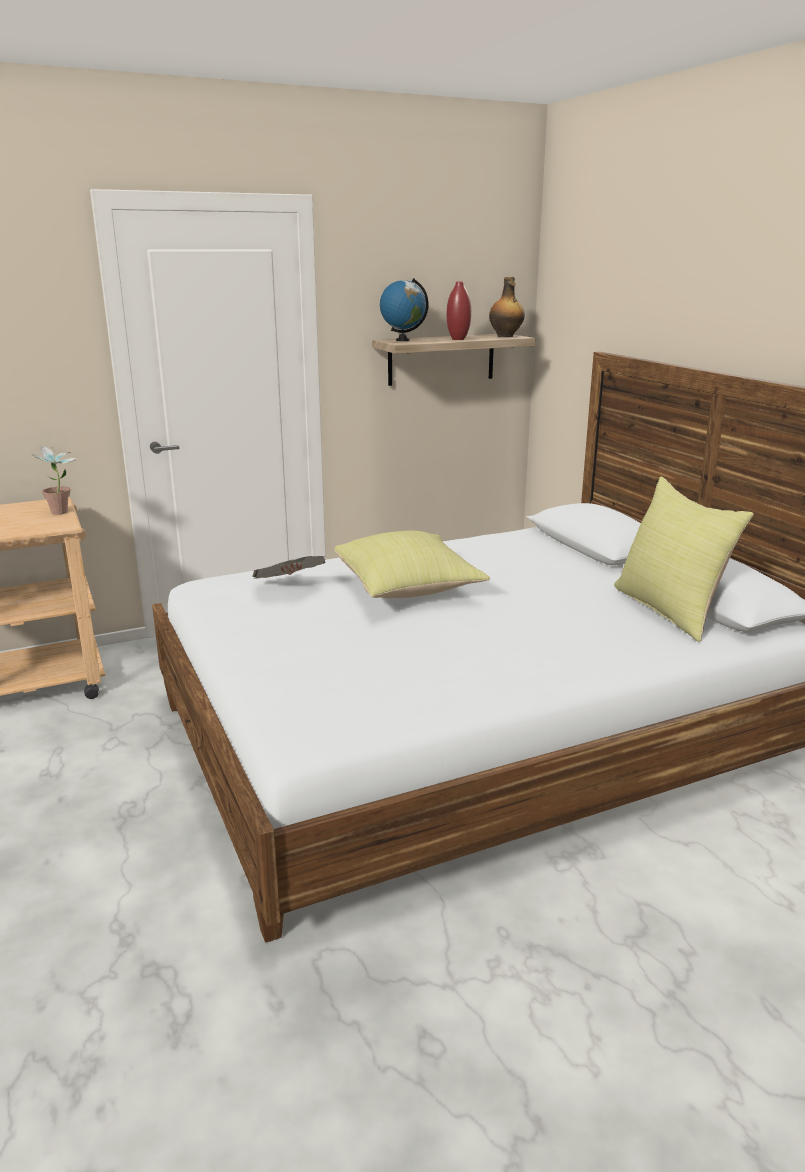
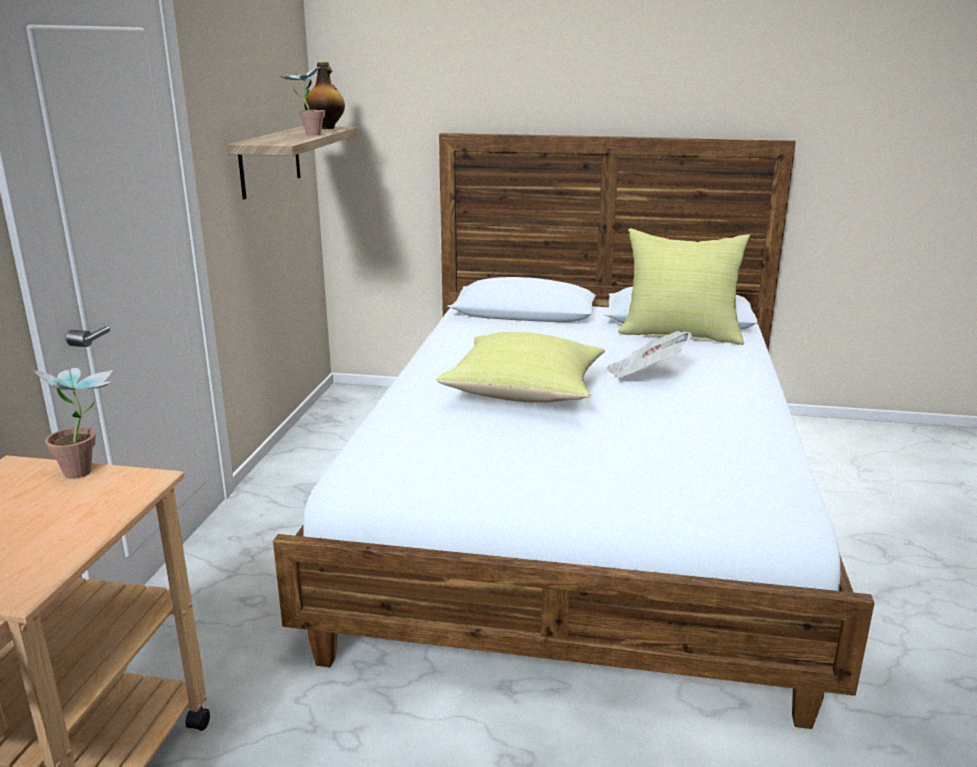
camera: 55 degrees left, 0 degrees up
newspaper [253,556,325,579] -> newspaper moved to [607,331,692,379]
globe [380,278,428,341] -> none
red vase [447,281,471,340] -> potted plant [280,64,325,136]

